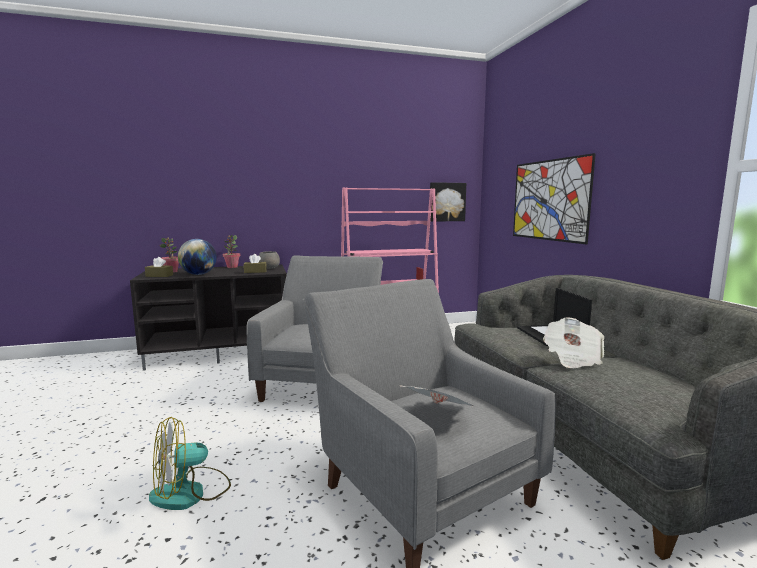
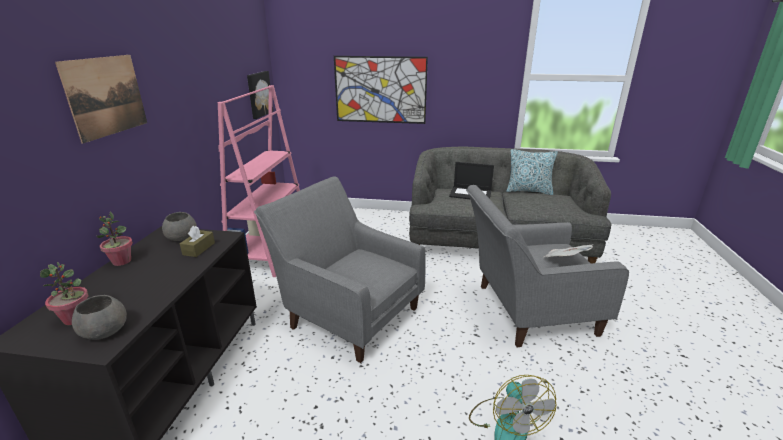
camera: 65 degrees left, 15 degrees up
brown tissue box [145,257,173,277] -> grey bowl [72,295,127,340]
globe [178,239,217,275] -> none
newspaper [543,317,604,368] -> none
none -> picture [55,55,147,144]
none -> pillow [506,149,558,195]

